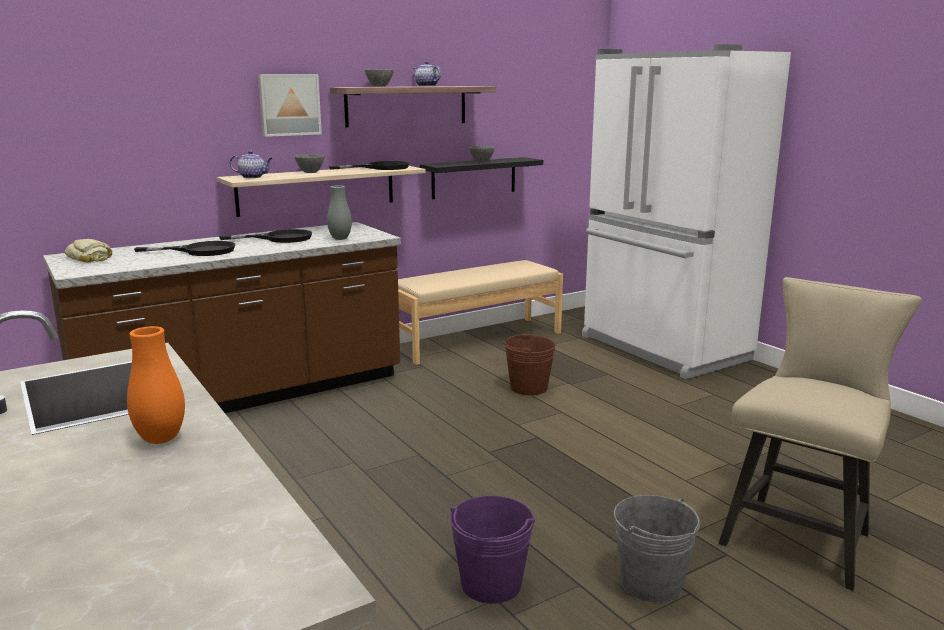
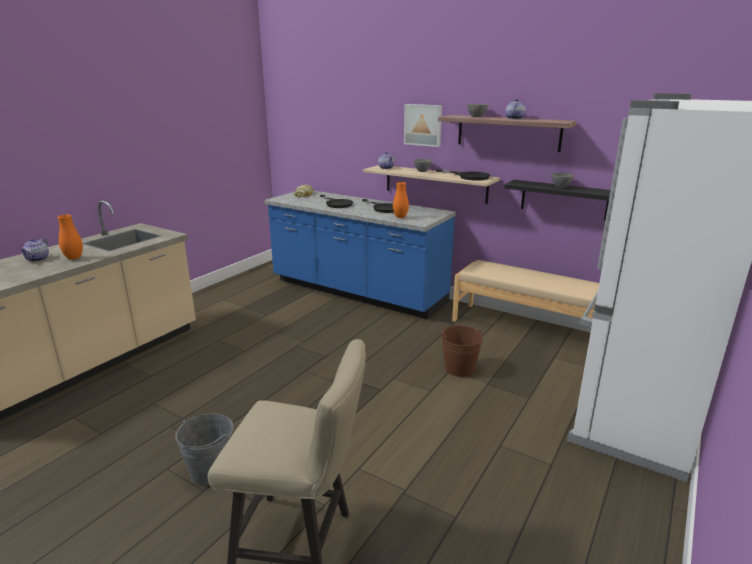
camera: 65 degrees right, 5 degrees up
brown counter [43,222,401,413] -> blue counter [264,191,456,319]
grey vase [327,185,352,240] -> orange vase [393,182,409,218]
purple bucket [450,496,535,604] -> none
none -> teapot [20,238,49,262]

